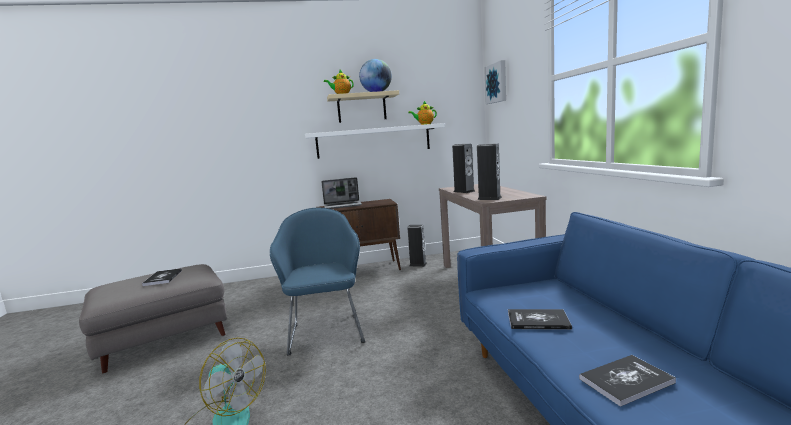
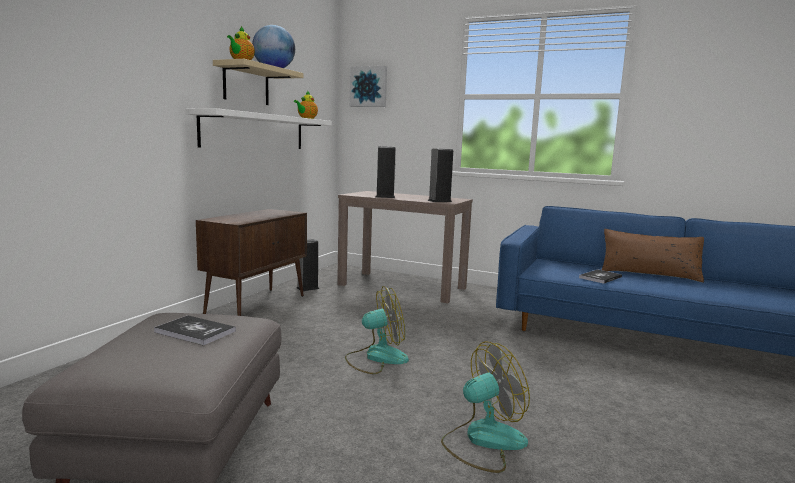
camera: 55 degrees left, 0 degrees up
blue armchair [270,208,365,356] -> fan [345,286,409,374]
laptop [321,177,362,209] -> none
book [579,355,676,407] -> none
none -> brown pillow [602,229,704,283]

